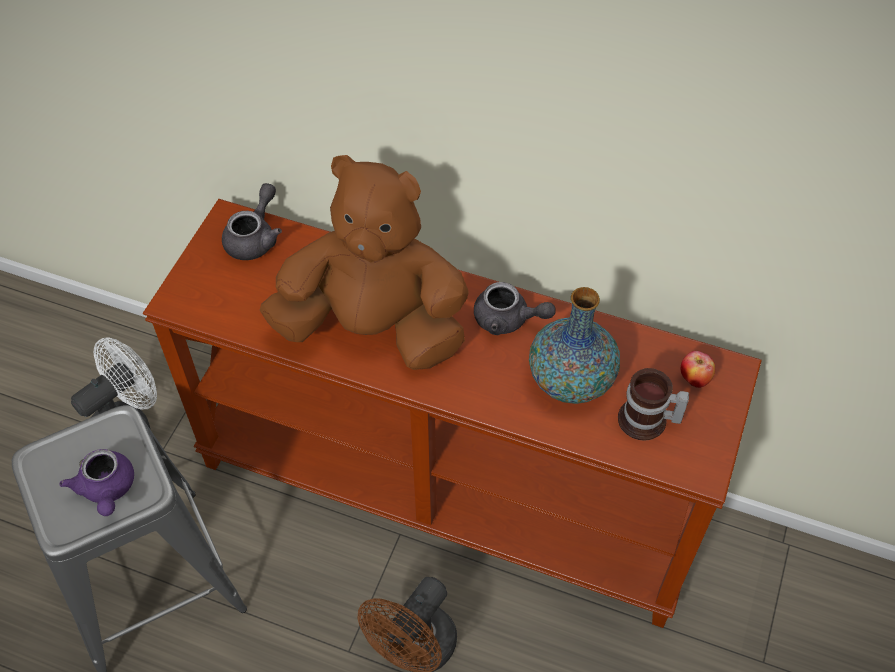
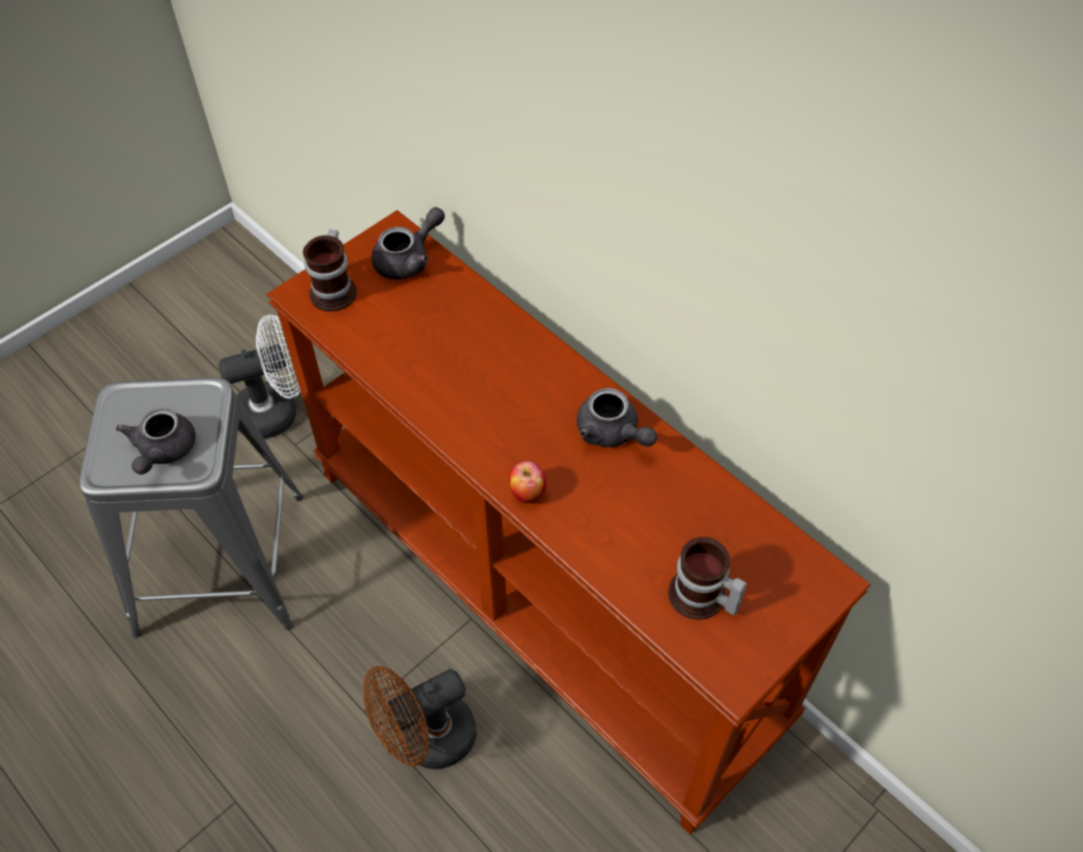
camera: 25 degrees right, 0 degrees up
purple teapot [59,449,134,516] -> grey teapot [116,408,196,475]
brown plush toy [259,155,469,370] -> none
vase [529,287,620,404] -> none
apple [681,351,715,388] -> apple moved to [509,461,546,503]
none -> mug [303,230,357,312]

